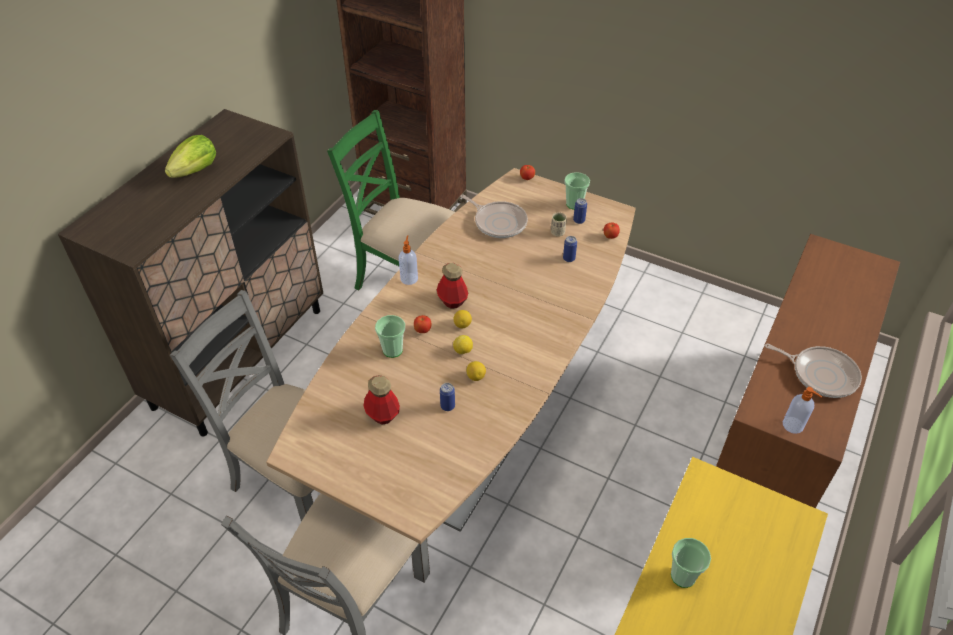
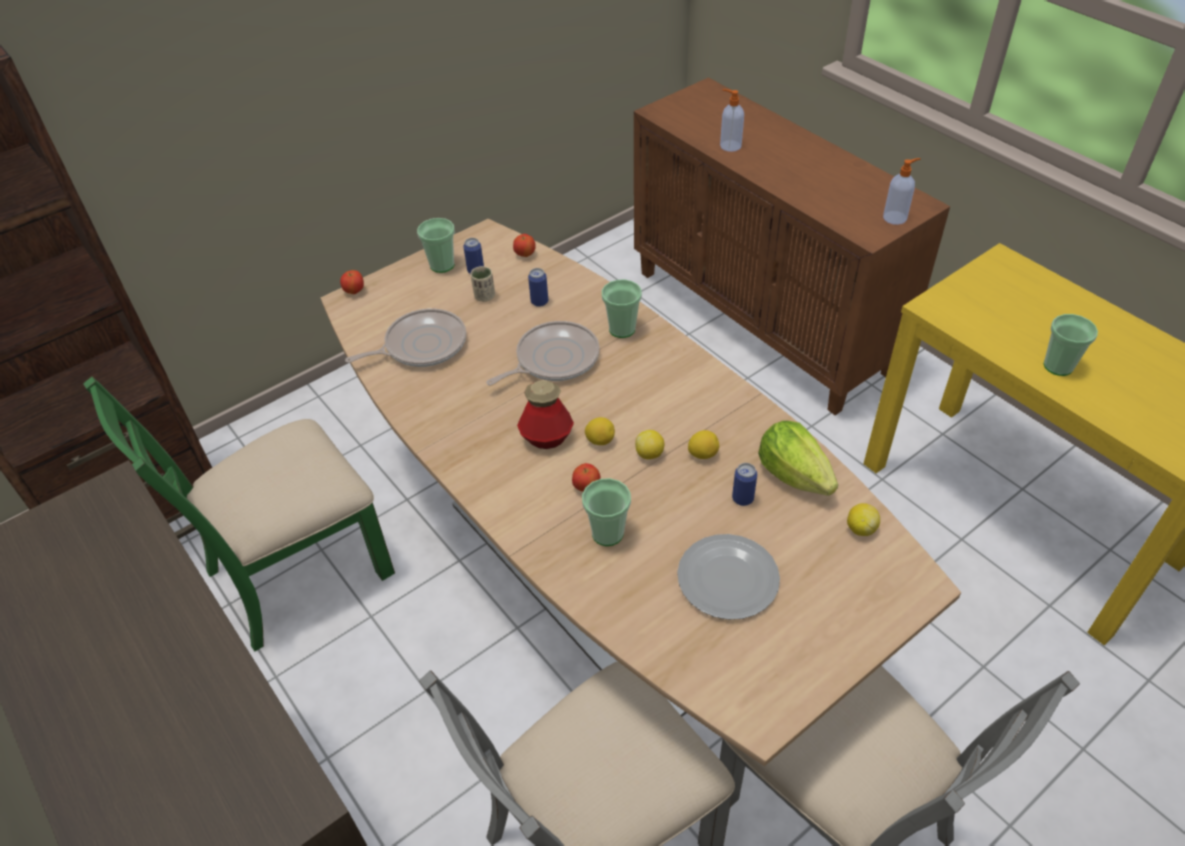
camera: 65 degrees left, 0 degrees up
lettuce [165,135,216,178] -> lettuce moved to [758,421,838,496]
bottle [363,375,400,425] -> plate [677,534,780,620]
soap dispenser [399,235,418,285] -> soap dispenser moved to [720,89,744,152]
frying pan [765,344,862,398] -> frying pan moved to [486,321,599,386]
none -> cup [602,279,642,338]
none -> lemon [847,503,880,536]

